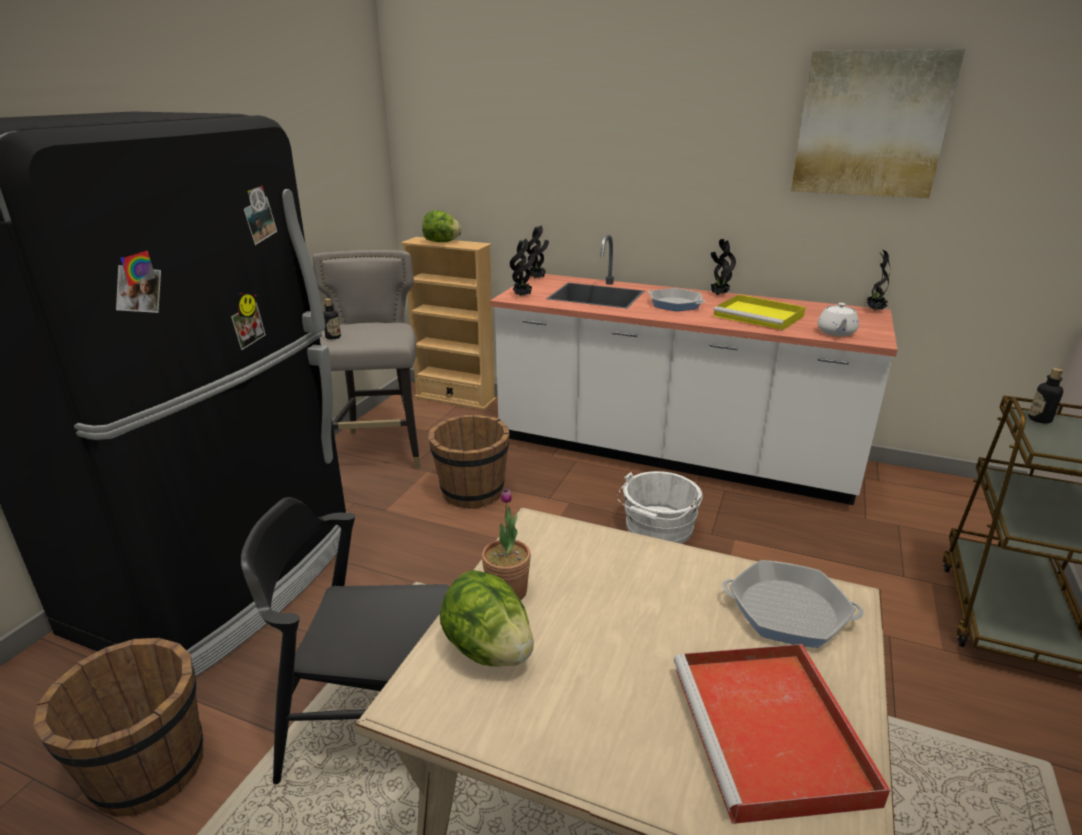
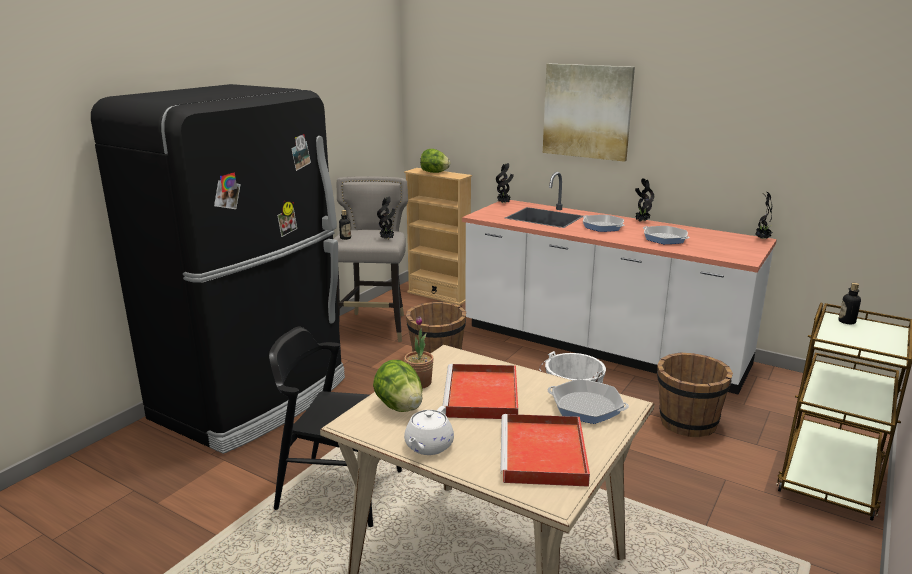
camera: 10 degrees right, 5 degrees down
brown bucket [33,638,203,817] -> brown bucket moved to [657,353,733,437]
potted plant [510,239,535,297] -> potted plant moved to [377,196,396,239]
yellow tray [713,294,806,331] -> frying pan [643,226,690,244]
picture [791,49,965,199] -> picture moved to [543,64,635,162]
white teapot [817,303,859,336] -> white teapot moved to [404,406,454,455]
none -> red tray [442,364,518,419]

